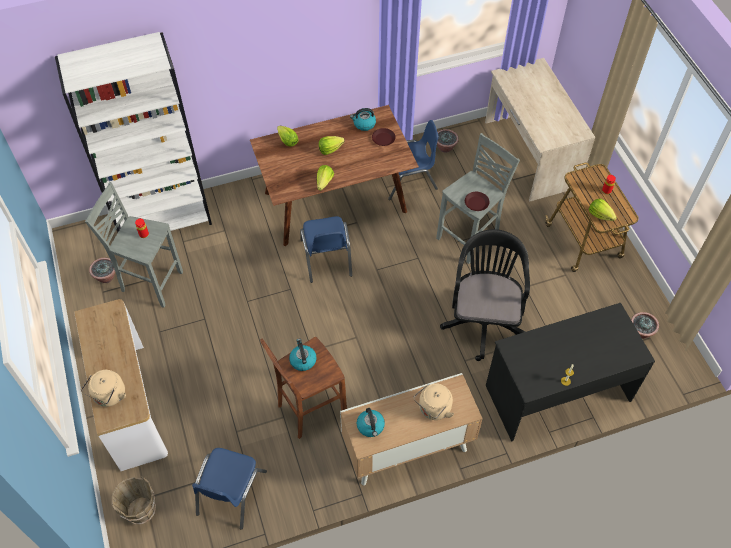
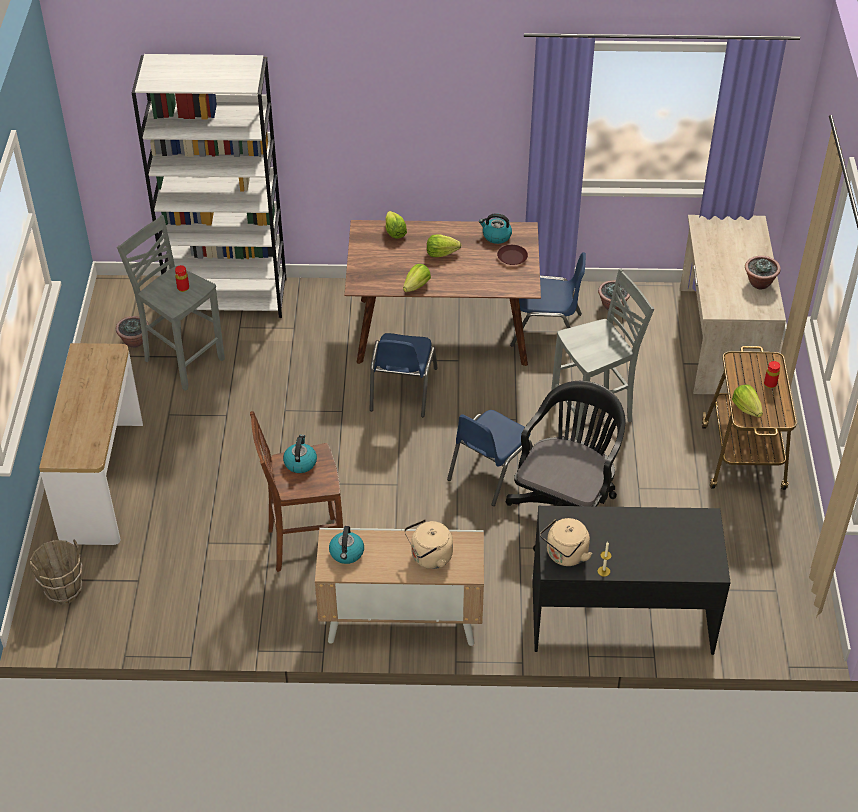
camera: 20 degrees right, 10 degrees down
beige kettle [81,370,126,407] -> beige kettle moved to [540,518,592,566]
blue chair [192,448,267,529] -> blue chair moved to [447,410,533,506]
brown plate [465,192,489,211] -> none
potted plant [631,312,659,339] -> potted plant moved to [745,256,781,289]

